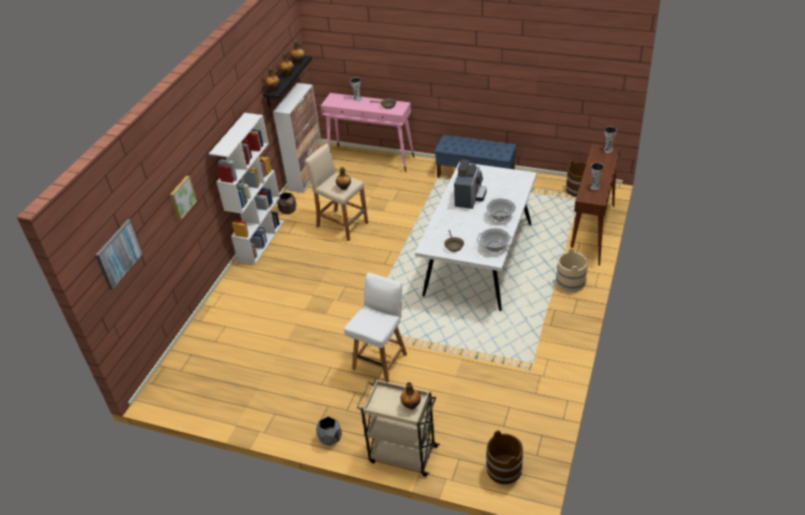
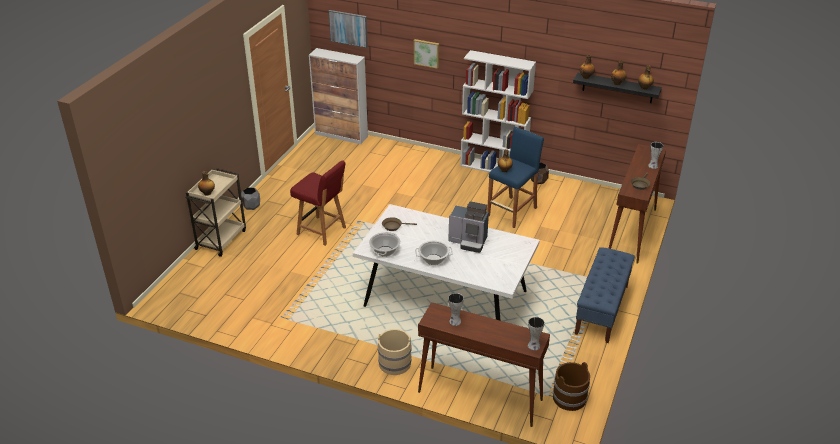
camera: 90 degrees right, 5 degrees down
cabinet [273,83,322,193] -> cabinet moved to [309,48,368,144]
beige stool [305,143,368,241] -> blue stool [487,127,544,228]
pink console table [321,93,414,172] -> brown console table [609,144,666,264]
white chair [344,273,407,382] -> red chair [290,160,346,246]
brown bucket [486,430,523,484] -> none

